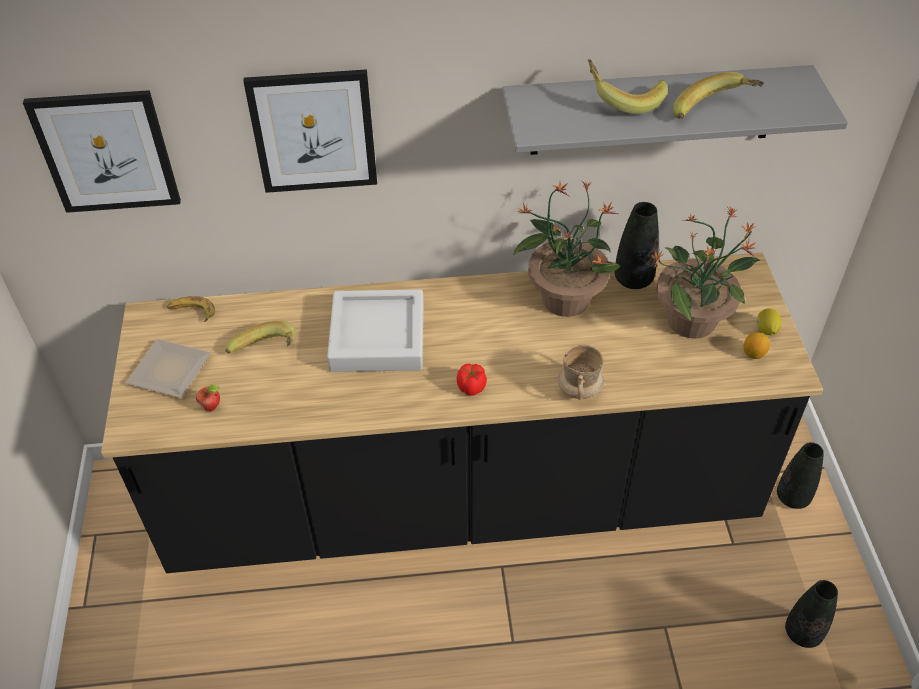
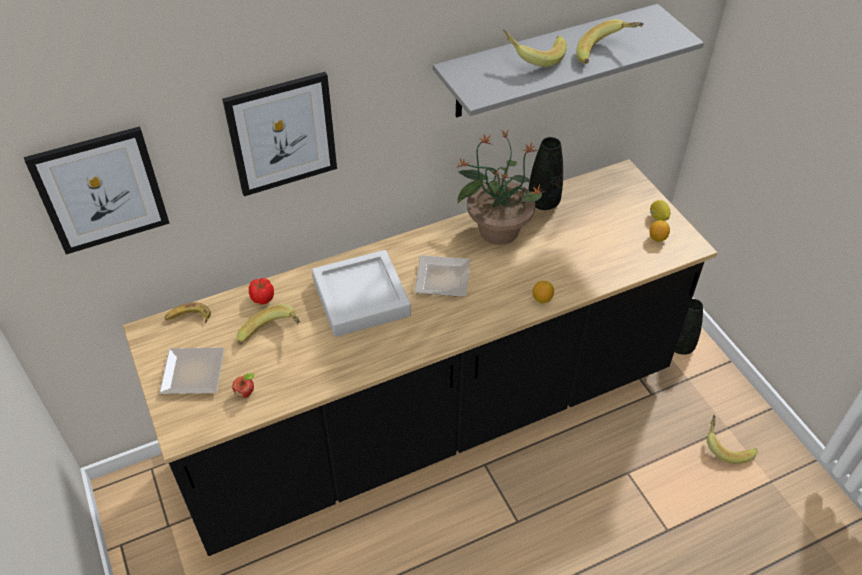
camera: 20 degrees left, 0 degrees up
tomato [457,364,487,396] -> tomato moved to [249,278,274,304]
beige mug [558,344,604,400] -> lemon [532,281,554,303]
potted plant [650,207,761,339] -> none
black vase [785,580,838,648] -> banana [707,415,758,464]
none -> plate [414,255,470,297]

